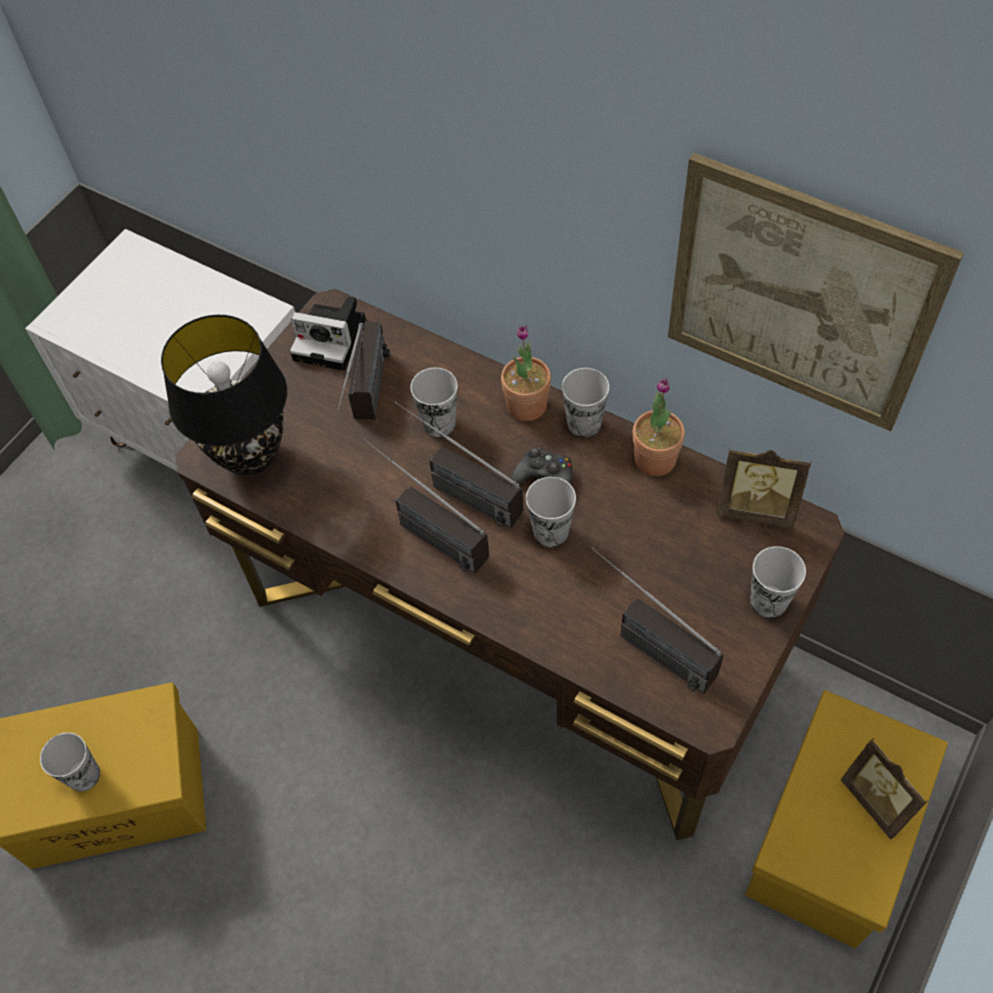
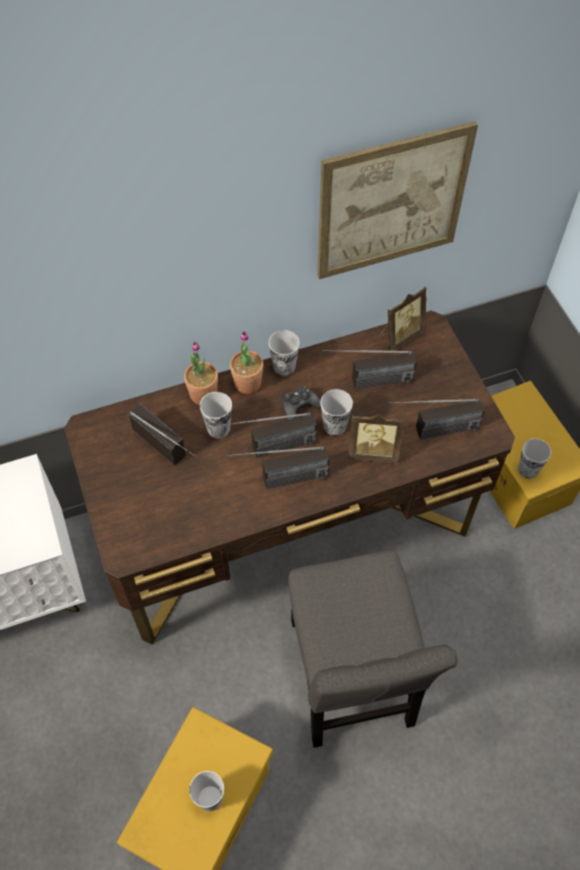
camera: 55 degrees left, 0 degrees up
black table lamp [161,315,287,476] -> none
camera [290,296,366,371] -> none
potted plant [633,378,685,476] -> potted plant moved to [184,341,218,405]
cup [750,546,806,618] -> cup moved to [518,438,551,478]
picture frame [840,738,928,839] -> picture frame moved to [348,414,405,463]
none -> grey chair [288,550,457,748]
none -> radio [322,350,417,389]

